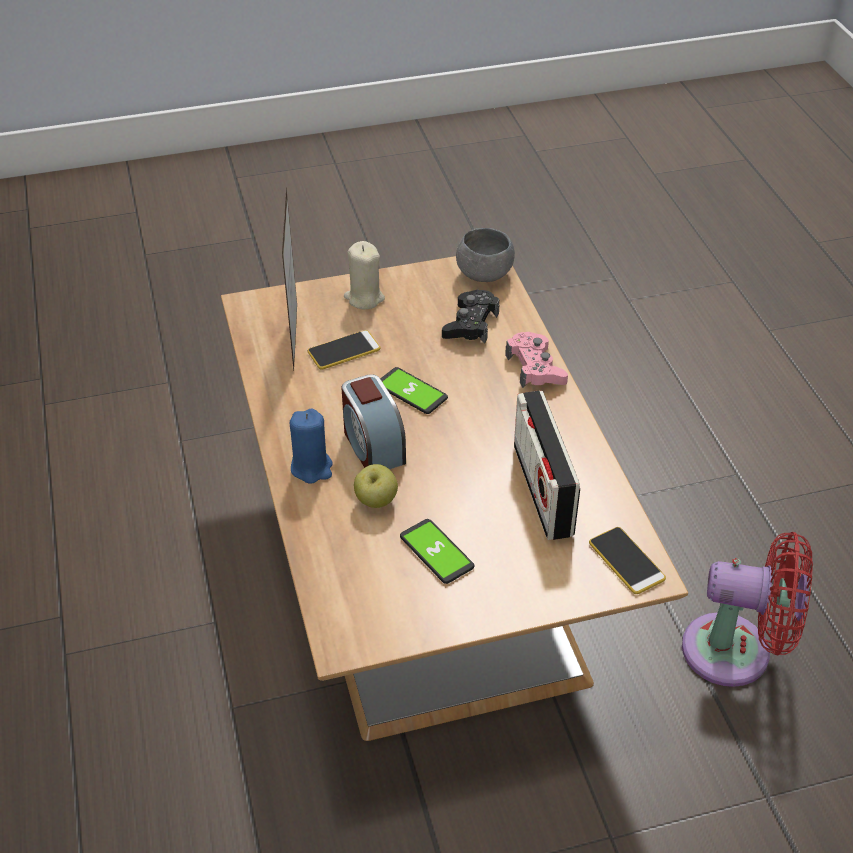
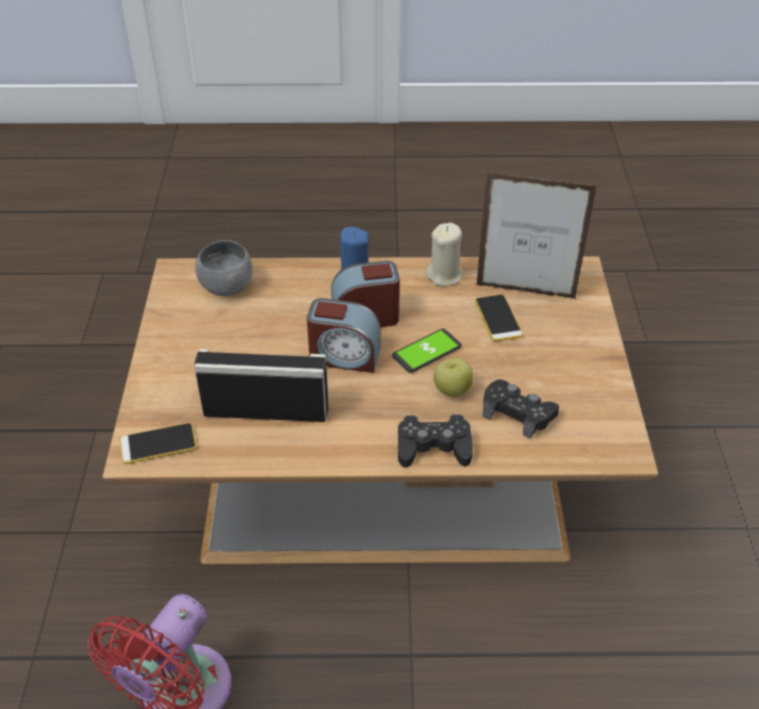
camera: 105 degrees right, 0 degrees up
beige candle [344,241,385,309] -> beige candle moved to [425,223,463,286]
apple [354,464,398,508] -> apple moved to [434,358,473,397]
phone [400,519,474,584] -> none
grey bowl [456,228,515,282] -> grey bowl moved to [195,240,253,296]
pink game controller [505,332,568,388] -> black game controller [398,414,473,467]
none -> alarm clock [307,298,381,373]

